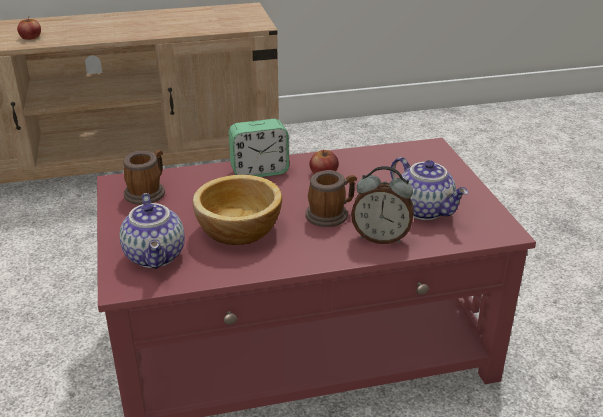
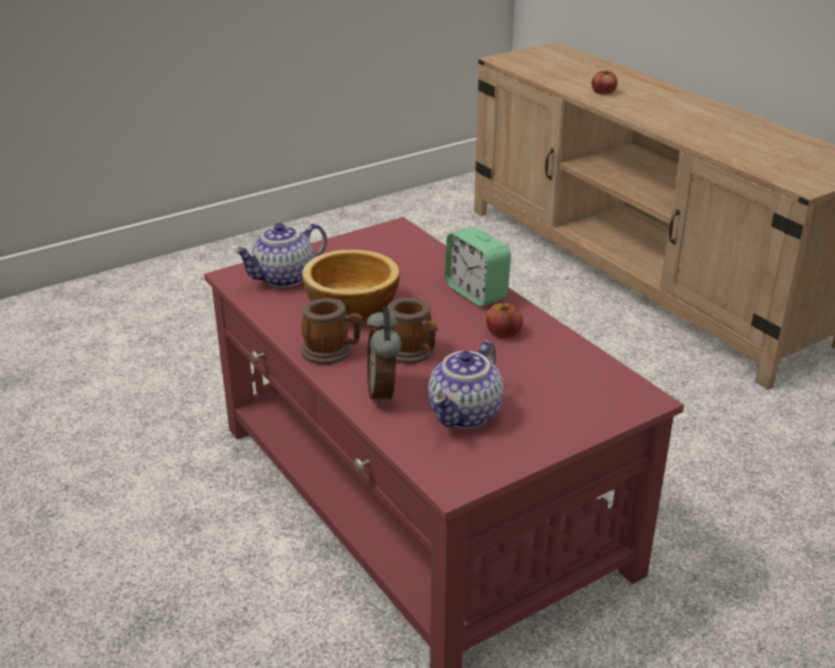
camera: 70 degrees right, 0 degrees up
mug [124,150,165,205] -> mug moved to [301,298,362,365]

